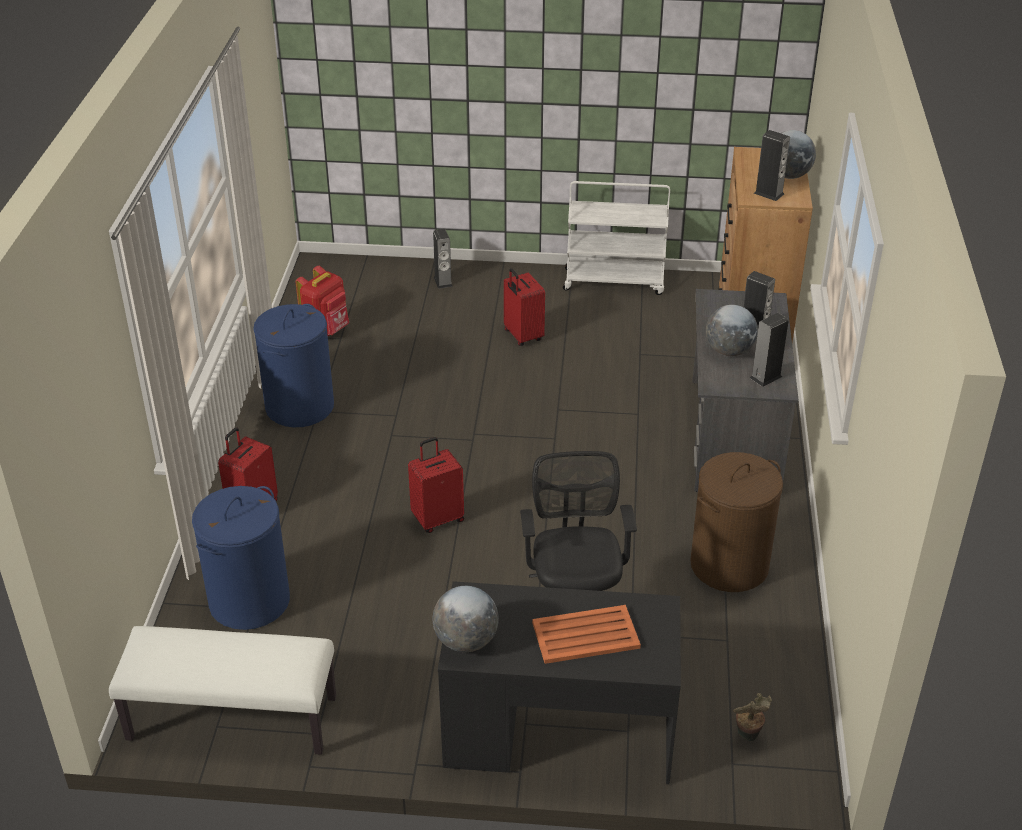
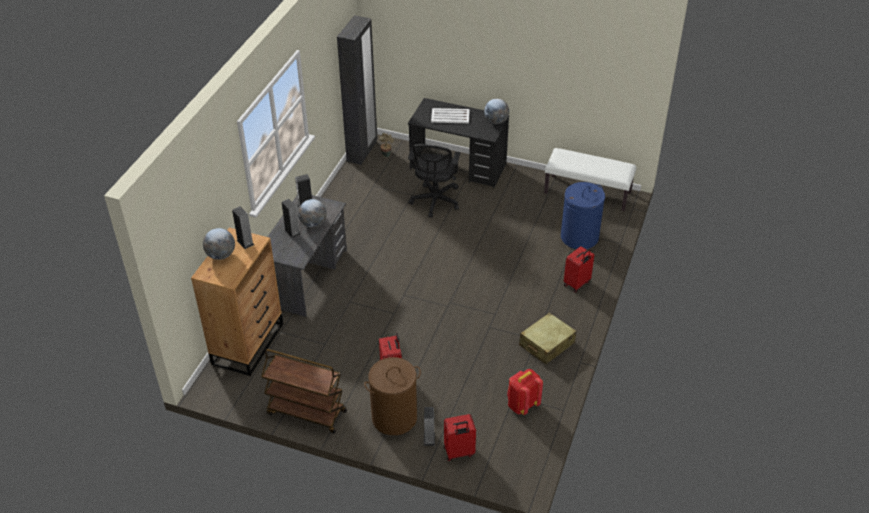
camera: 165 degrees left, 5 degrees up
blue laundry basket [253,304,334,427] -> beige suitcase [519,313,576,364]
red suitcase [408,437,464,533] -> red suitcase moved to [444,414,476,461]
orange tray [532,605,641,664] -> white tray [431,108,470,124]
white cart [563,181,670,295] -> brown cart [261,349,347,434]
brown laundry basket [690,452,783,592] -> brown laundry basket moved to [364,357,421,435]
none -> black wardrobe [337,15,377,165]

